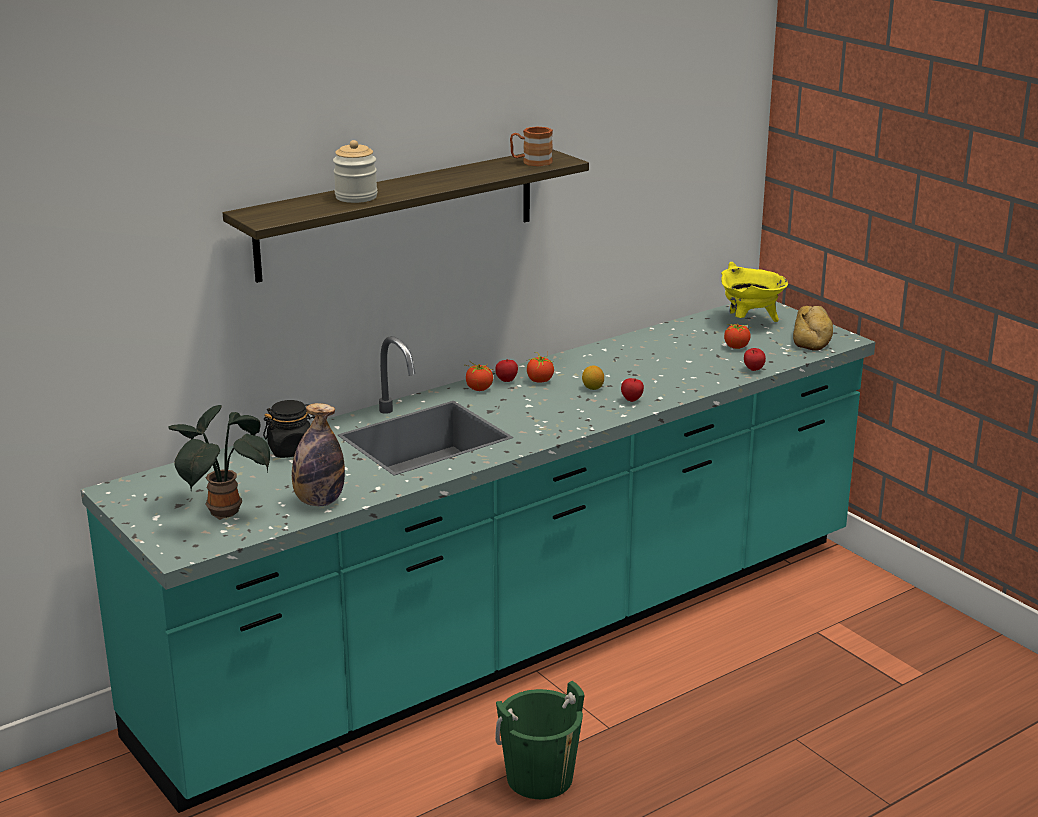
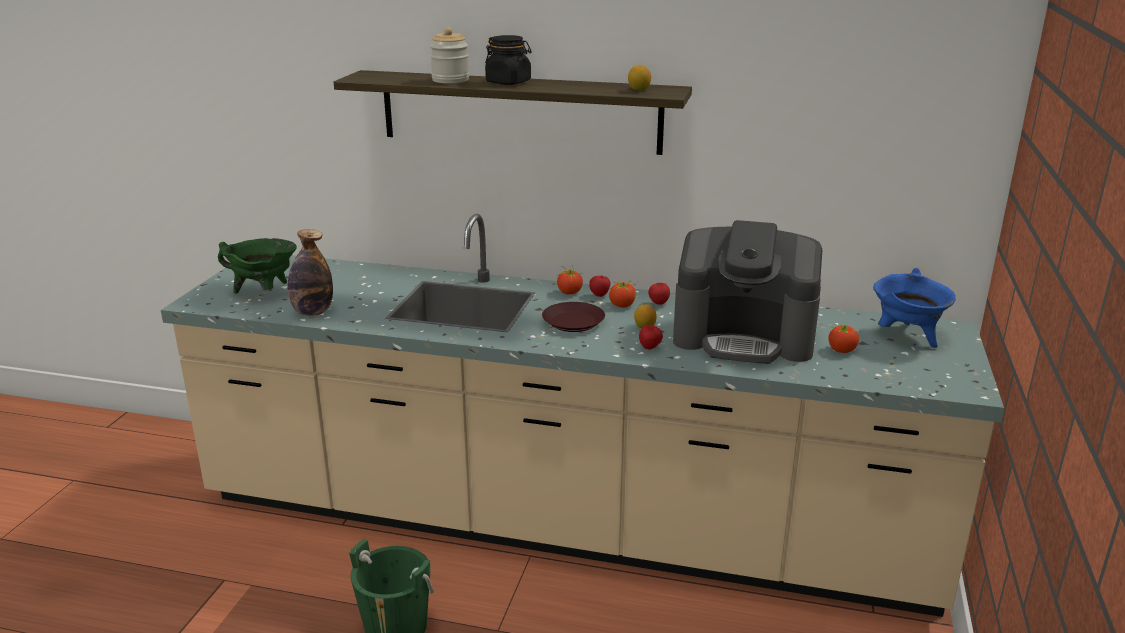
camera: 50 degrees right, 0 degrees up
turquoise counter [81,301,875,813] -> beige counter [161,214,1004,617]
potted plant [168,405,270,520] -> green cooking pot [218,238,297,294]
black jar [263,400,315,458] -> black jar moved to [485,35,532,85]
brown mug [510,126,553,166] -> lemon [628,65,651,90]
yellow cooking pot [721,262,788,322] -> blue cooking pot [873,268,956,348]
apple [744,348,766,371] -> apple moved to [648,283,670,305]
bread [793,306,833,351] -> none
none -> brown plate [542,302,605,332]
none -> coffee machine [673,220,822,364]

